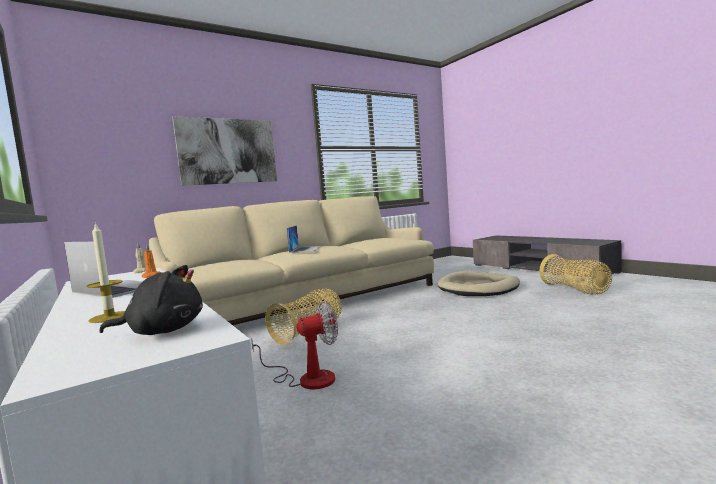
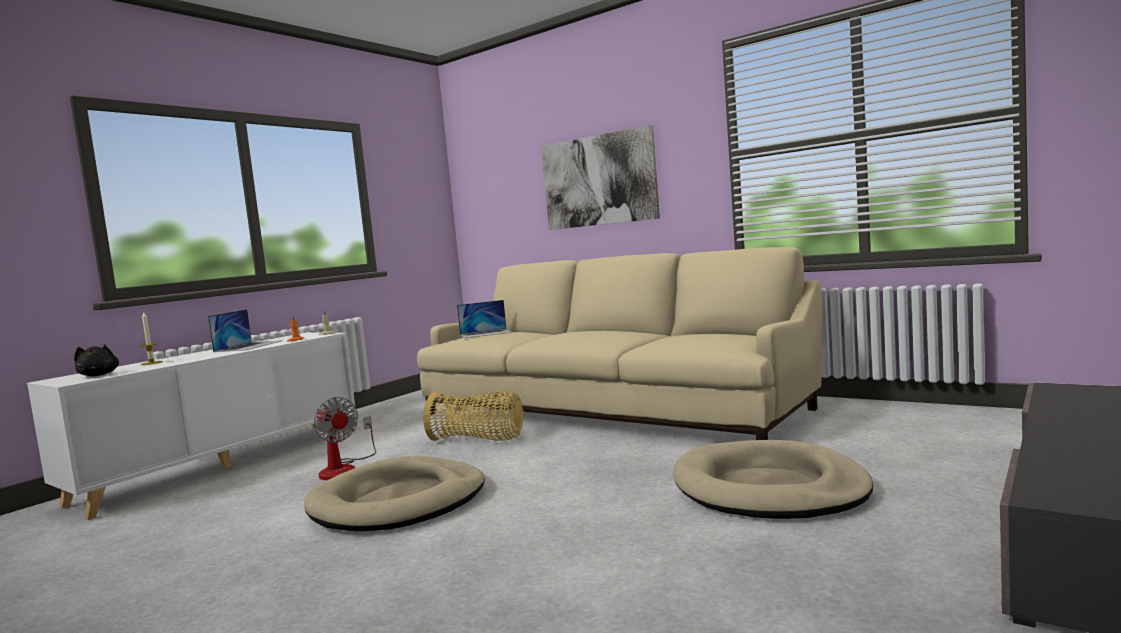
camera: 70 degrees right, 0 degrees up
laptop [287,225,321,253] -> laptop moved to [457,300,512,338]
basket [539,254,612,295] -> none
none -> beige dog bed [304,456,485,531]

